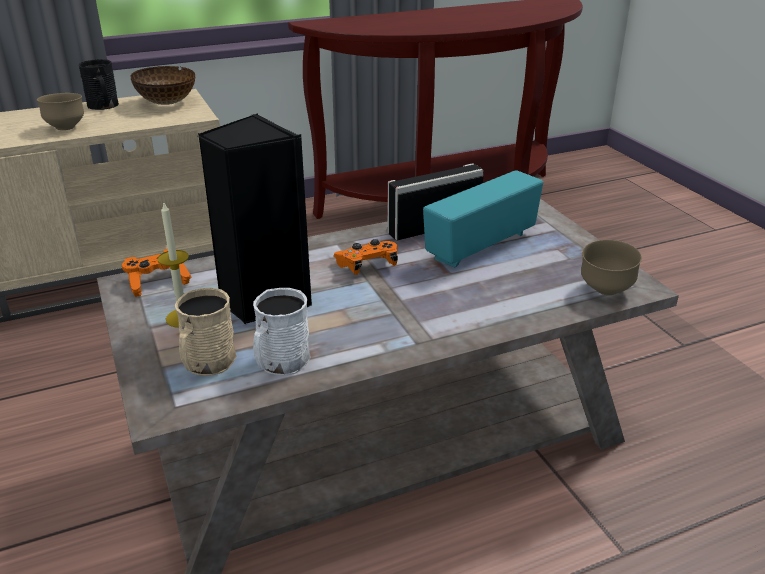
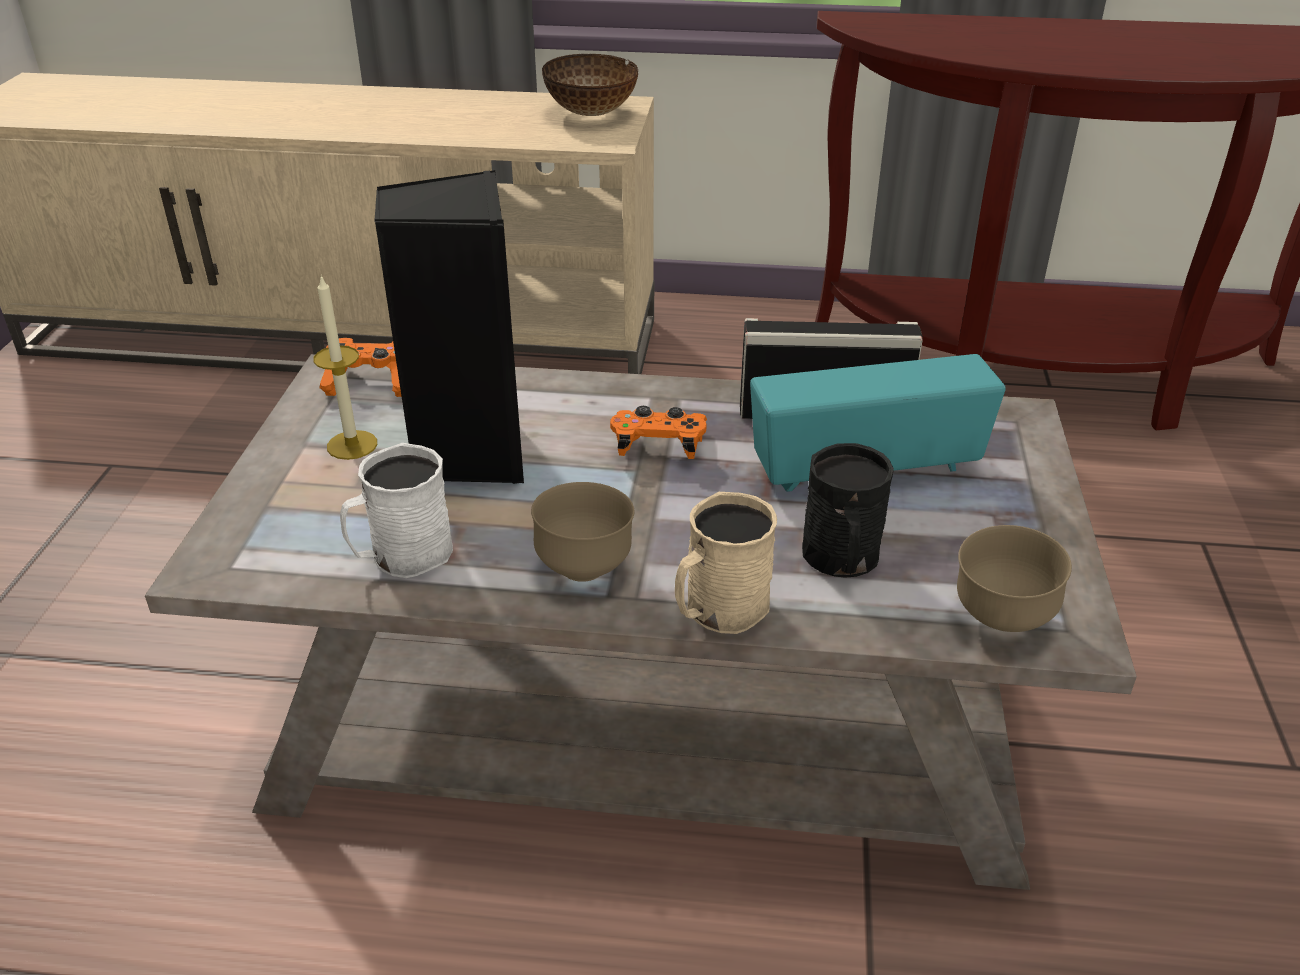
camera: 30 degrees right, 5 degrees up
brown bowl [37,93,84,130] -> brown bowl moved to [531,482,634,582]
black mug [79,59,119,110] -> black mug moved to [802,443,894,577]
beige mug [175,288,237,376] -> beige mug moved to [675,492,777,634]

